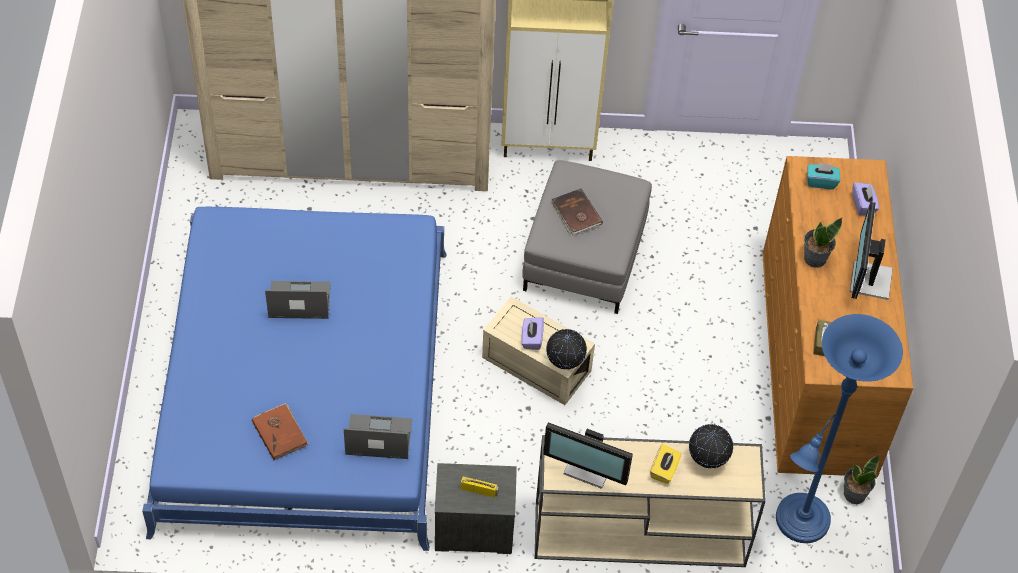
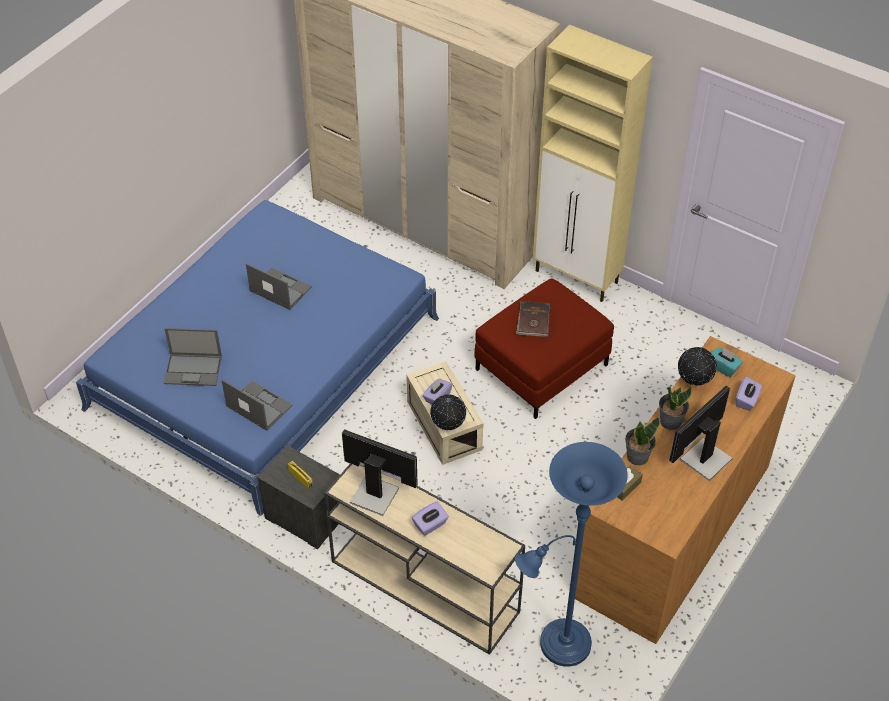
camera: 35 degrees right, 5 degrees down
brown book [252,403,308,460] -> laptop [164,328,222,386]
grey ottoman [522,160,652,314] -> red ottoman [474,278,614,419]
monitor [543,422,633,489] -> monitor turned 150 degrees clockwise [342,429,418,516]
yellow tissue box [650,444,681,484] -> purple tissue box [412,501,449,536]
globe [689,424,733,468] -> globe moved to [678,347,717,386]
potted plant [844,455,879,504] -> potted plant moved to [625,417,660,466]

